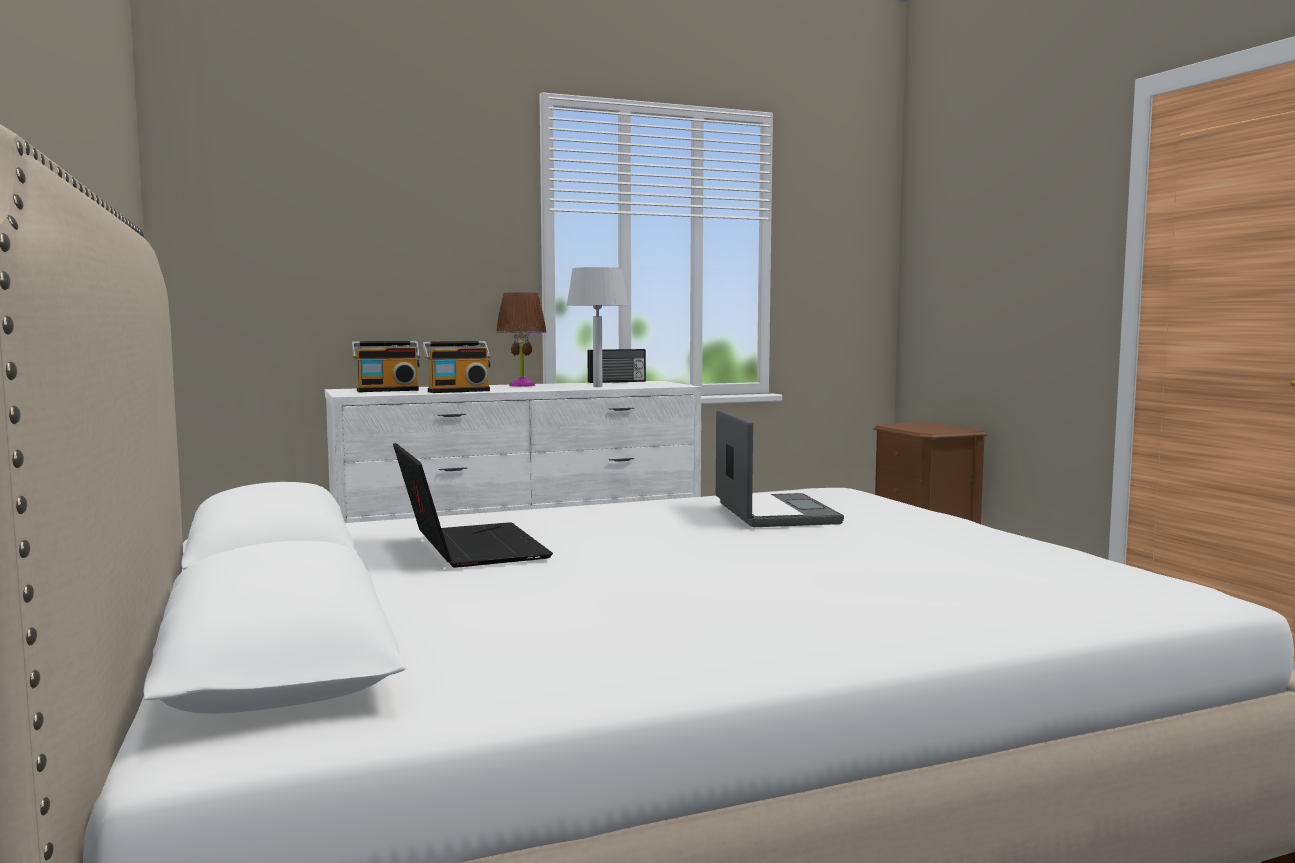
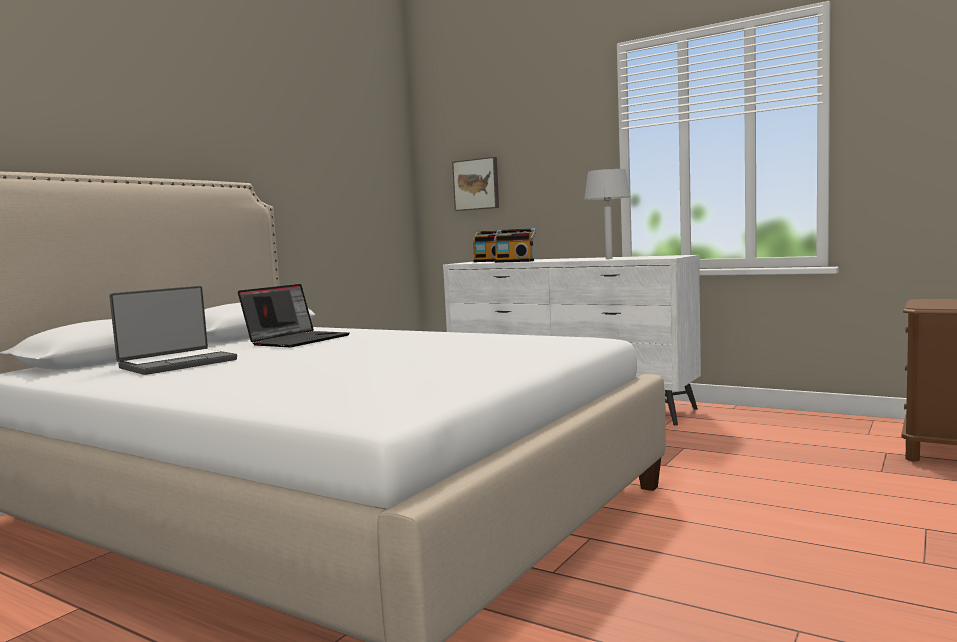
camera: 55 degrees right, 0 degrees up
brown table lamp [496,292,547,387] -> none
radio [588,349,646,383] -> none
laptop [716,410,844,527] -> laptop moved to [109,286,237,375]
none -> picture [452,157,499,211]

